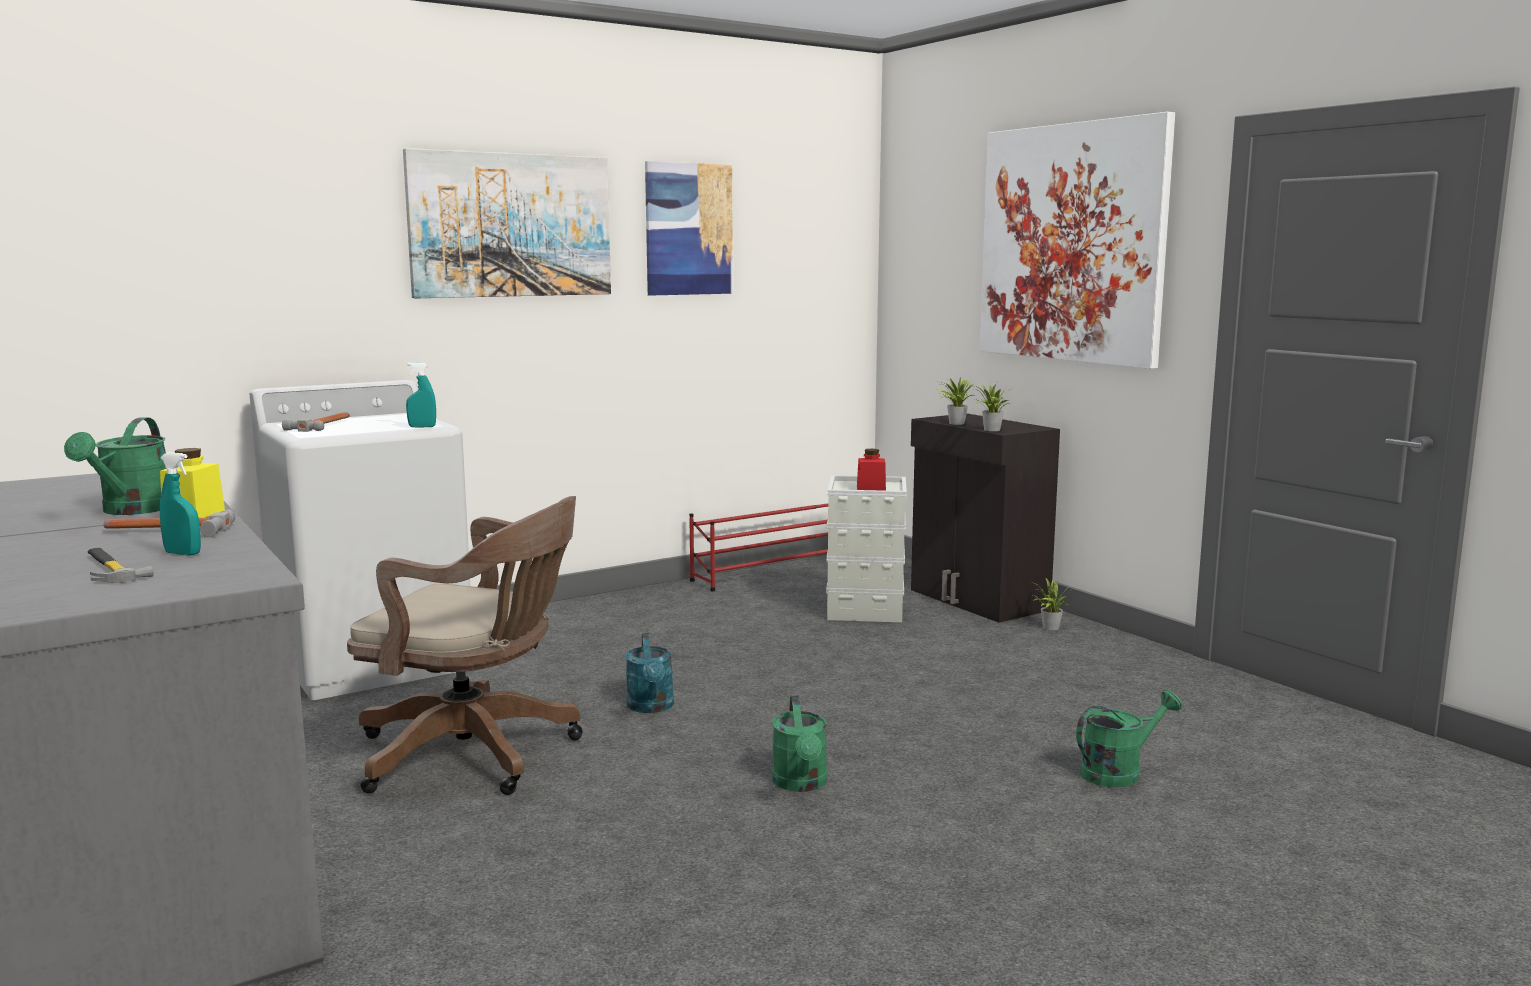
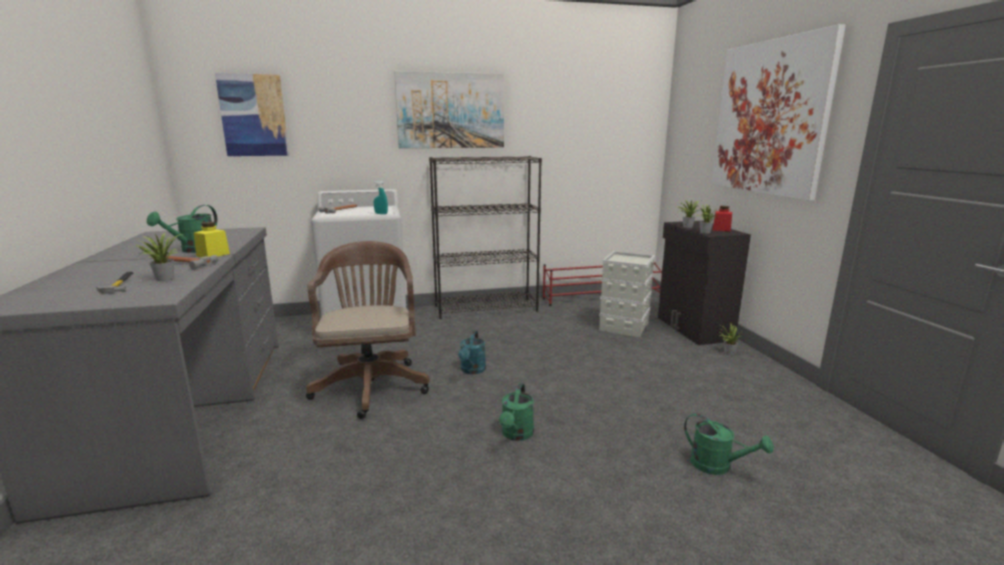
camera: 20 degrees right, 5 degrees up
turquoise spray bottle [160,452,201,556] -> potted plant [136,233,182,281]
brown office chair [347,496,583,795] -> brown office chair turned 135 degrees counterclockwise [306,241,429,419]
picture [645,161,733,296] -> picture moved to [215,73,289,156]
red jar [857,449,886,491] -> red jar moved to [713,206,732,232]
green watering can [1076,690,1182,788] -> green watering can turned 45 degrees clockwise [684,413,774,475]
none -> black bookcase [429,156,542,319]

